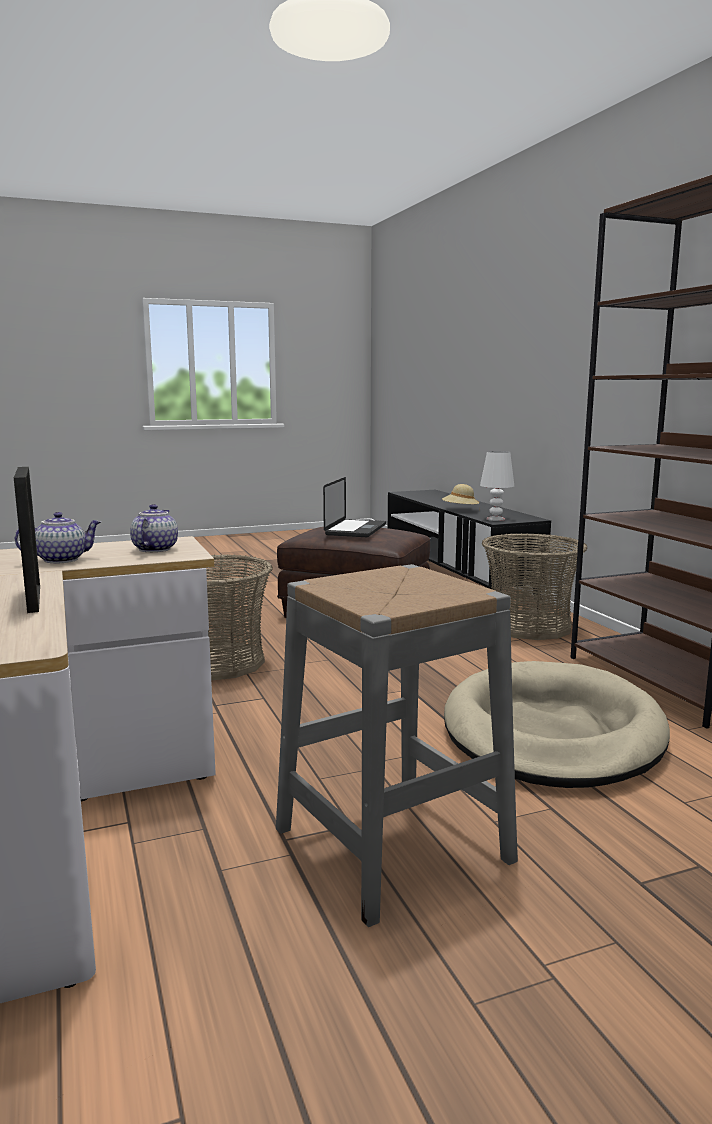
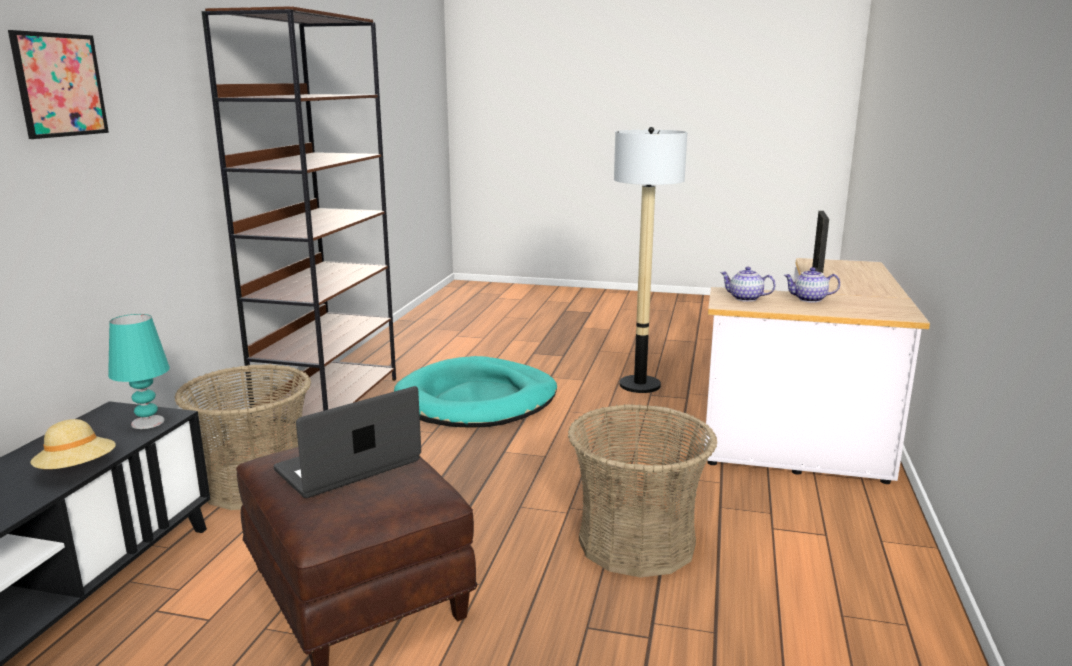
camera: 145 degrees left, 5 degrees up
teapot [130,504,178,552] -> teapot turned 75 degrees clockwise [720,267,775,302]
grey stool [276,564,518,927] -> floor lamp [614,127,687,393]
beige dog bed [444,661,670,788] -> turquoise dog bed [394,356,557,428]
white table lamp [480,451,514,521] -> turquoise table lamp [108,314,170,429]
none -> picture [8,30,109,139]

